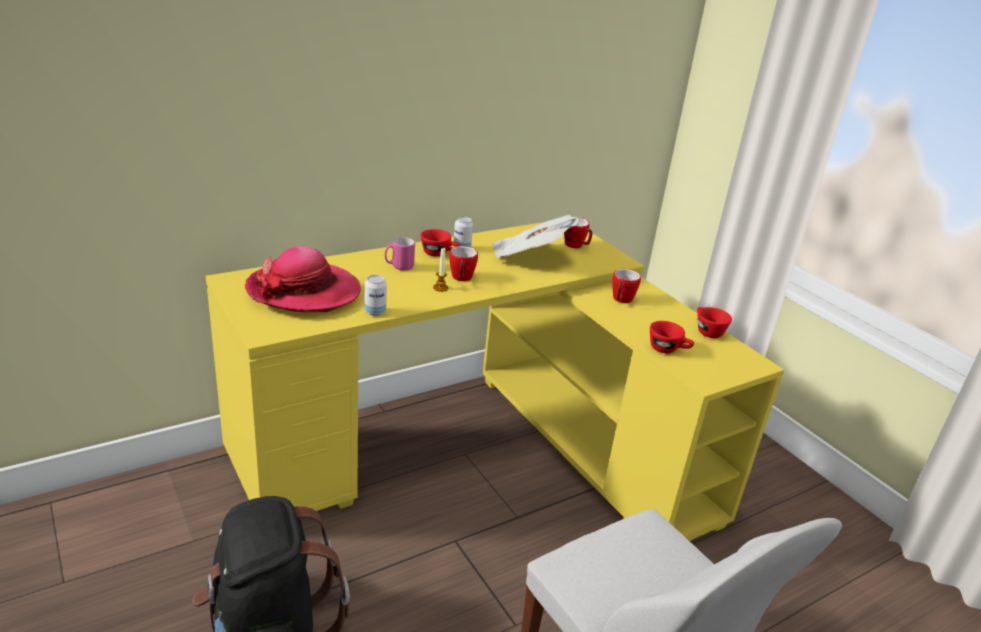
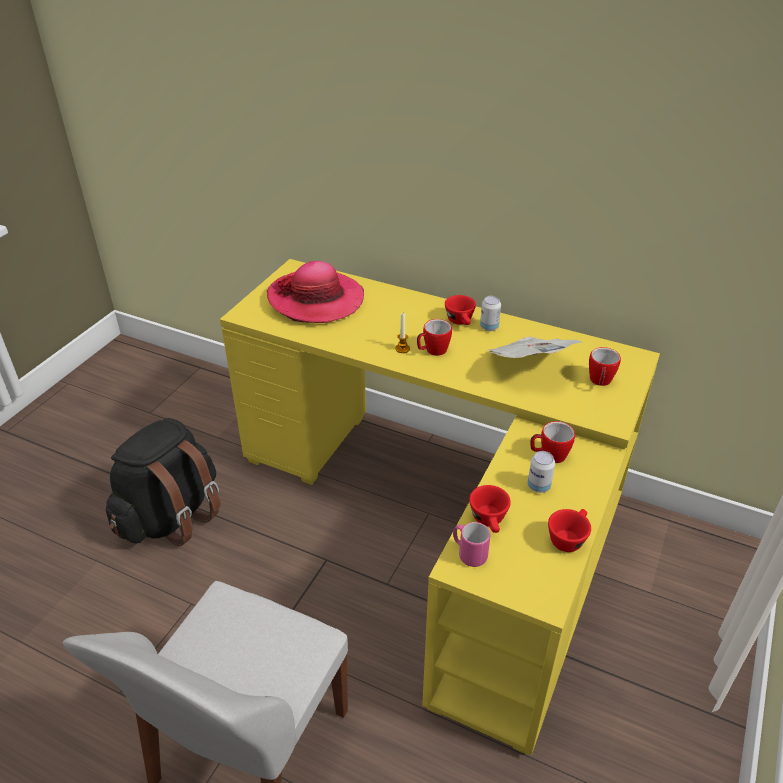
camera: 60 degrees right, 10 degrees up
can [364,275,387,316] -> can moved to [528,451,555,493]
pink mug [384,237,415,271] -> pink mug moved to [453,522,490,567]

